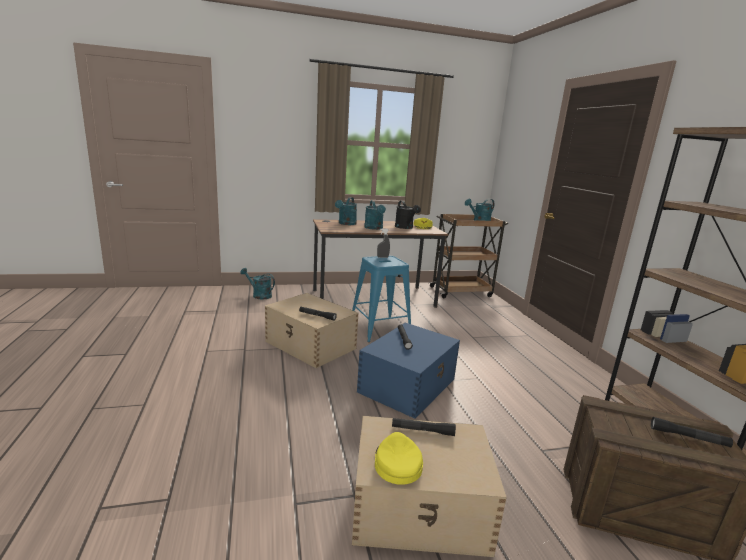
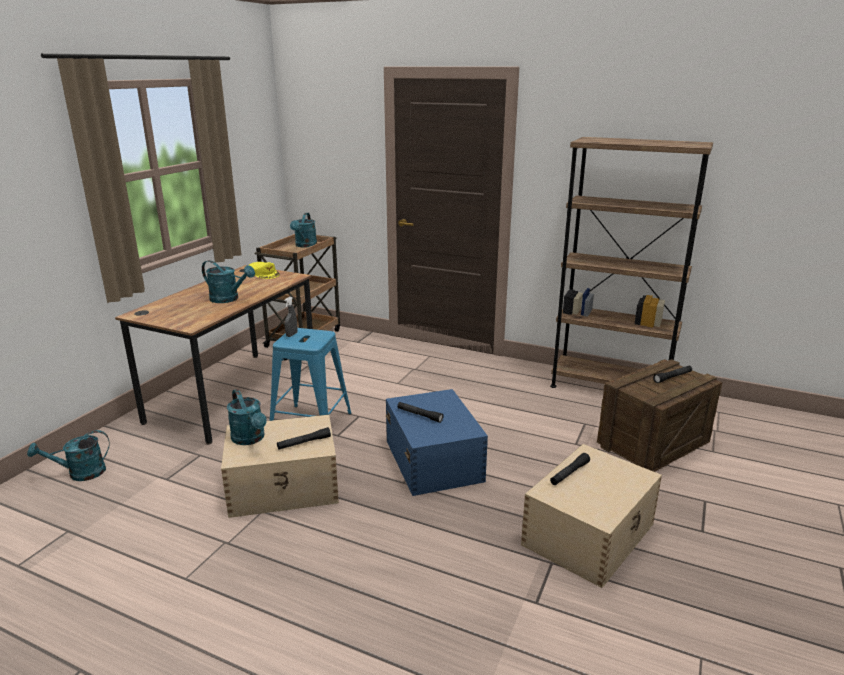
camera: 50 degrees left, 5 degrees up
turquoise watering can [335,197,357,225] -> turquoise watering can moved to [227,389,267,445]
yellow cap [375,432,423,485] -> none
black watering can [395,201,421,229] -> none

